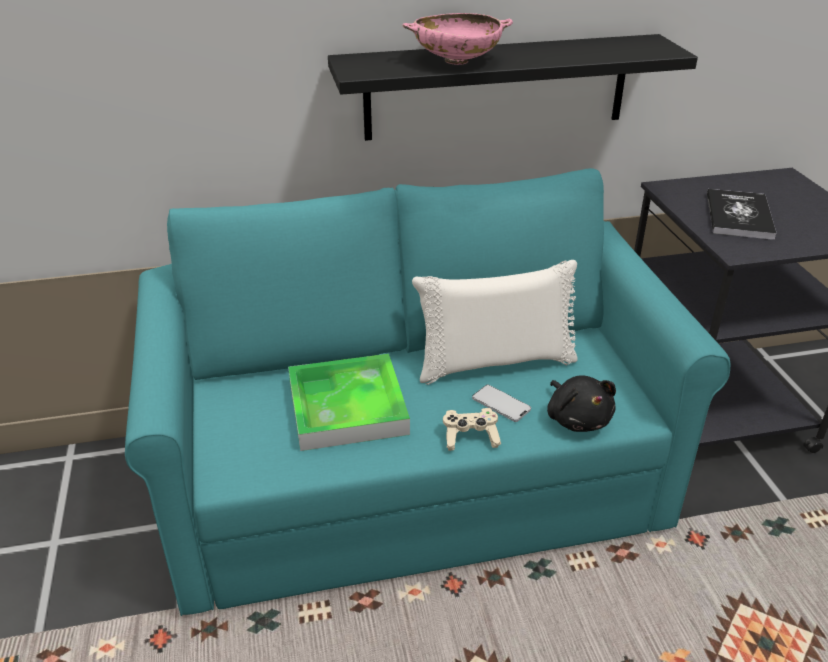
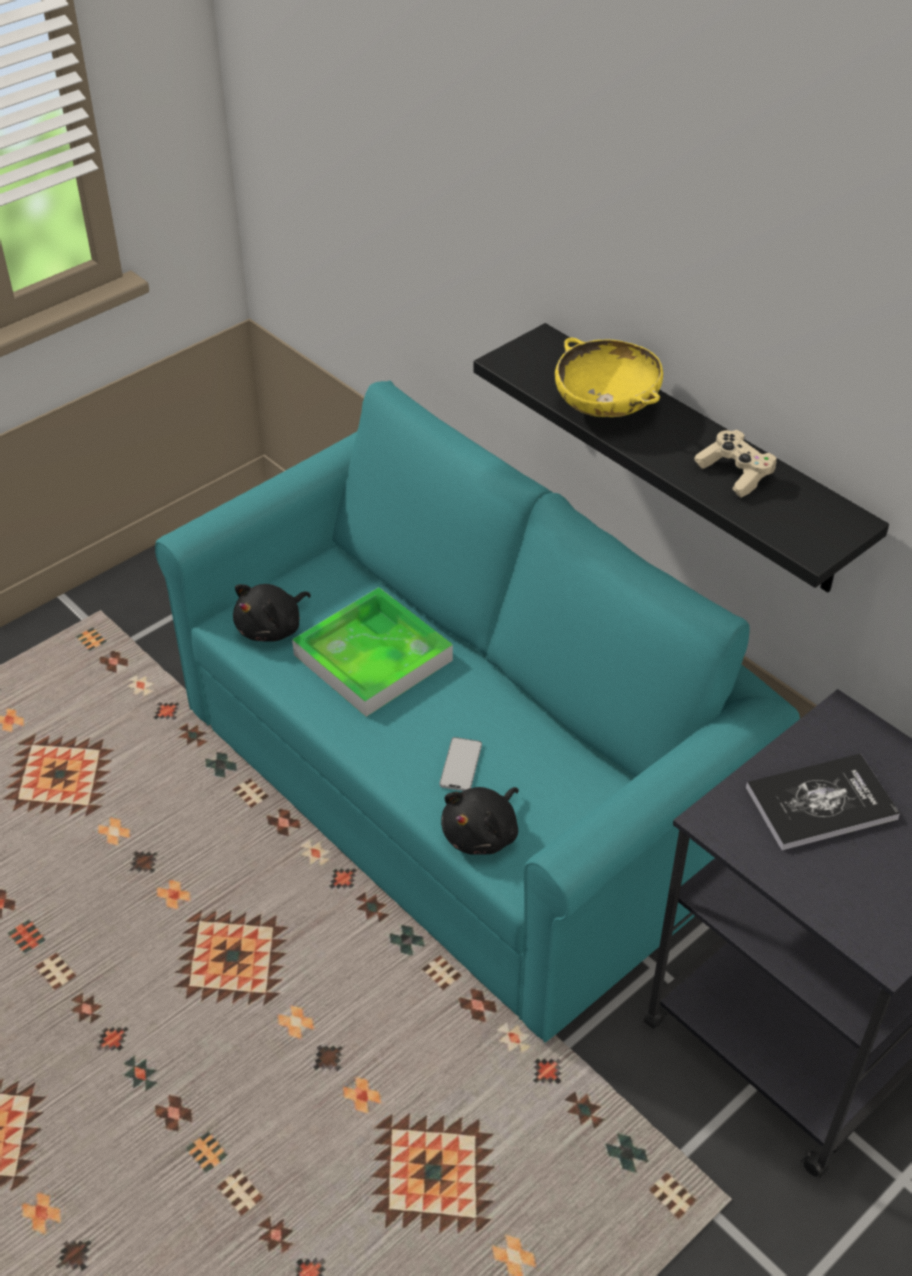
camera: 60 degrees right, 10 degrees up
pink bowl [402,13,513,65] -> yellow bowl [555,338,663,417]
white pillow [412,260,578,385] -> none
beige game controller [443,408,501,451] -> beige game controller moved to [694,430,778,498]
none -> black plush toy [233,584,311,642]

